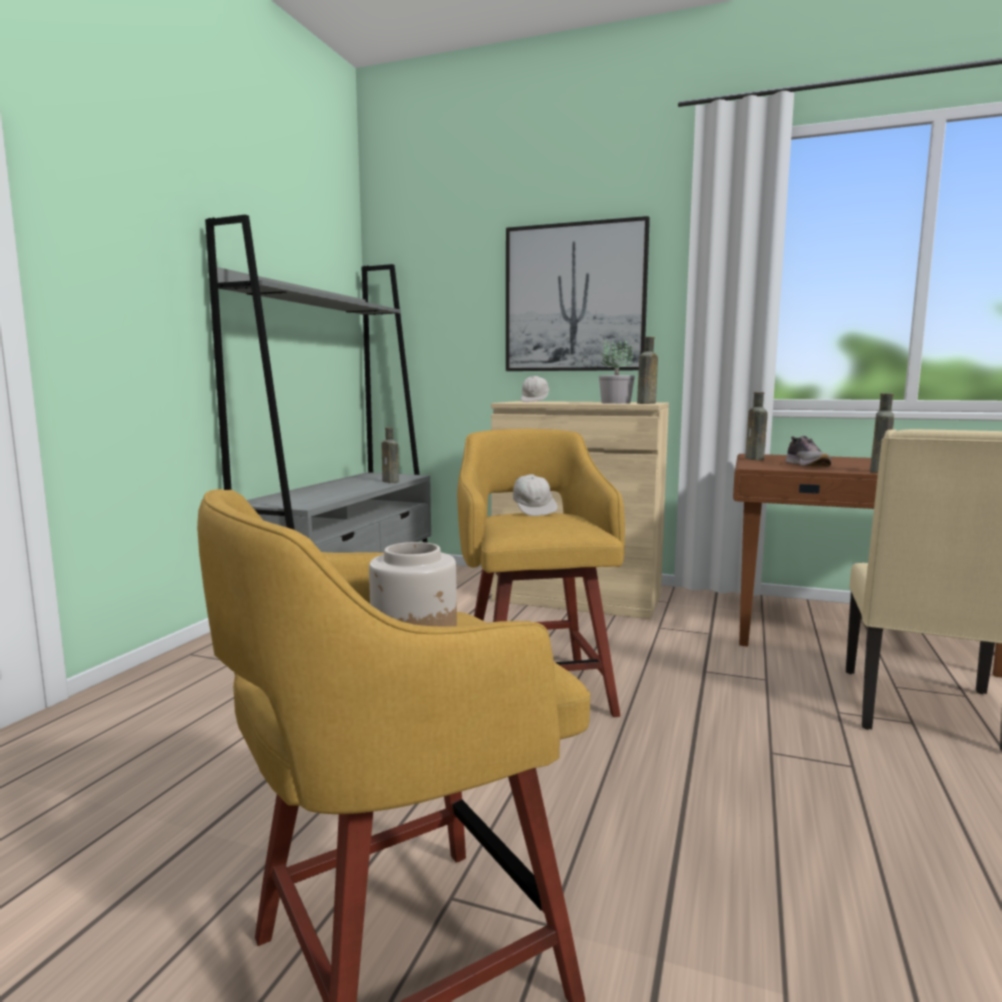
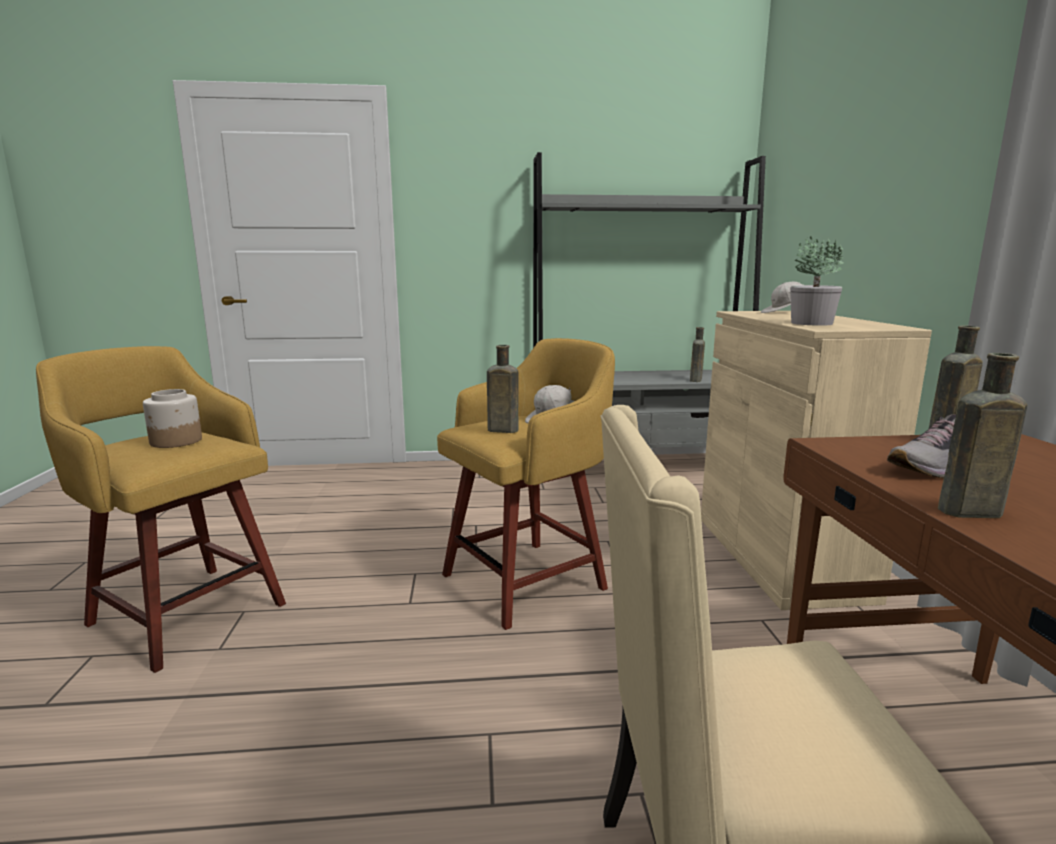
camera: 65 degrees right, 5 degrees up
picture [506,216,650,371] -> none
brown bottle [637,337,658,404] -> brown bottle moved to [487,345,519,433]

